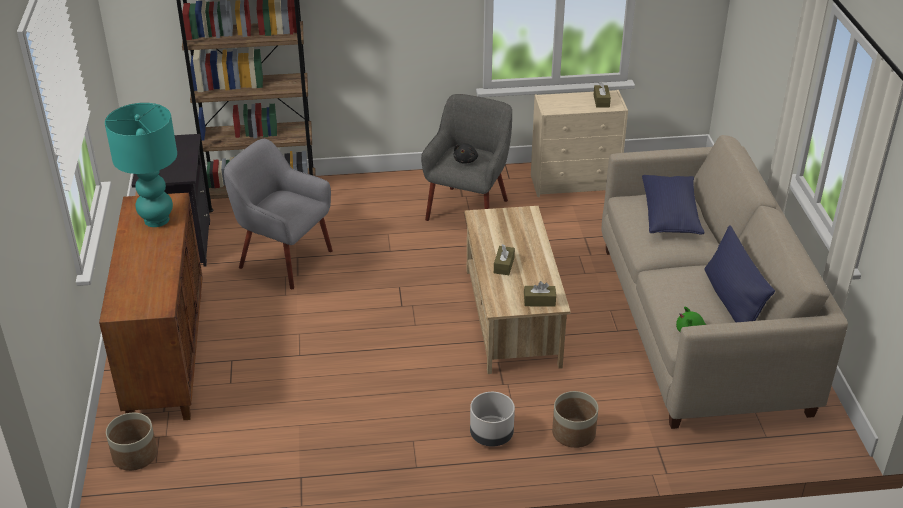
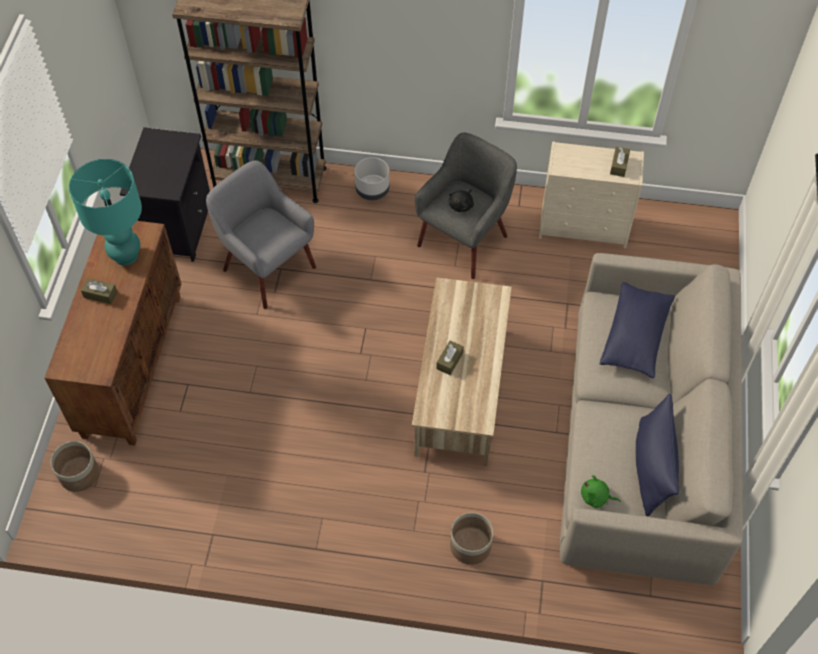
camera: 15 degrees right, 20 degrees up
grey planter [470,392,515,447] -> grey planter moved to [355,157,390,200]
brown tissue box [524,281,556,306] -> brown tissue box moved to [81,278,117,304]

